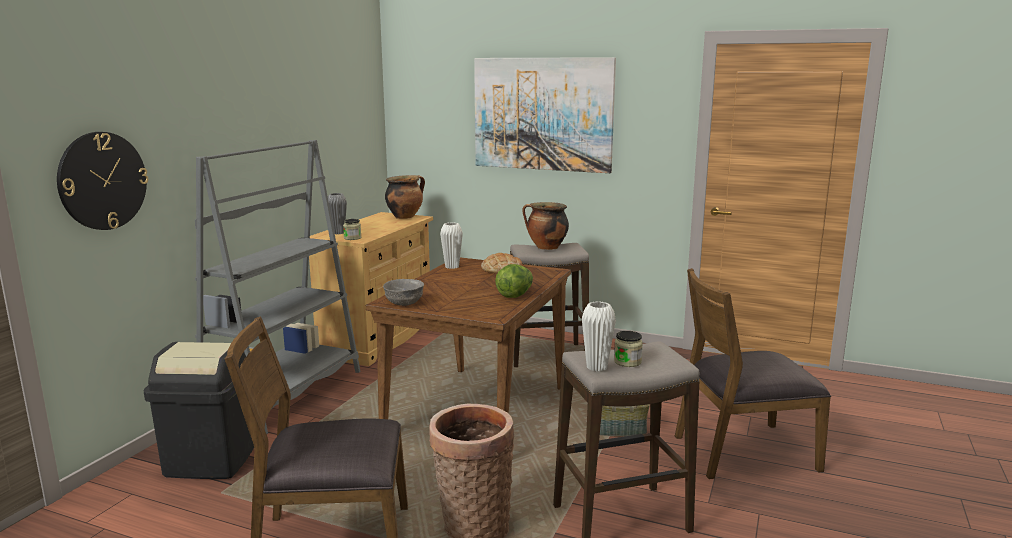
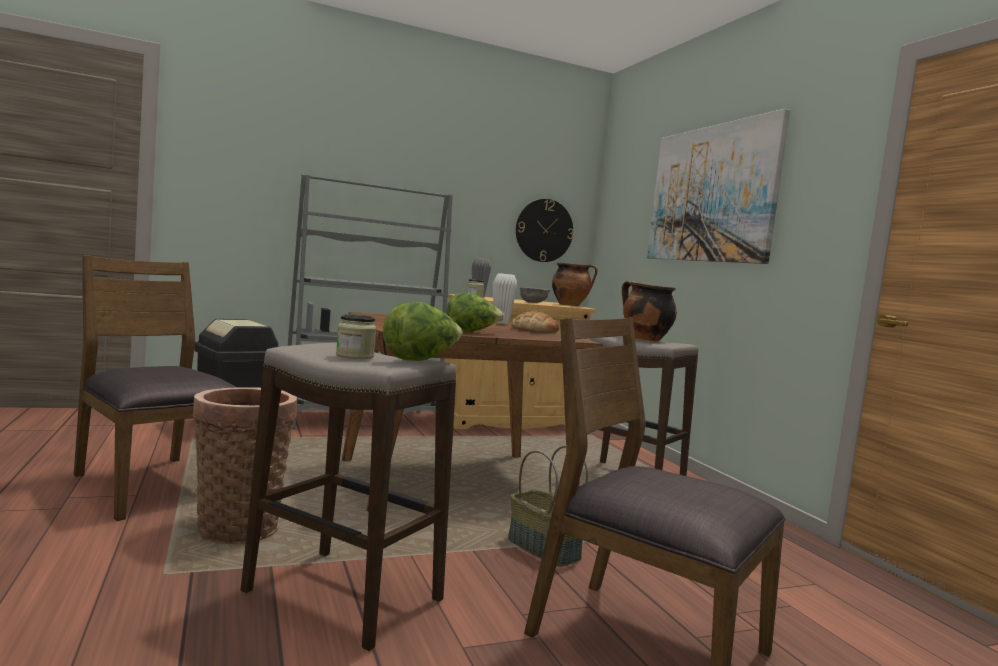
camera: 45 degrees right, 10 degrees down
wall clock [57,132,148,230] -> wall clock moved to [516,199,574,262]
grey bowl [383,279,424,306] -> grey bowl moved to [520,287,550,303]
white vase [582,301,616,372] -> none
none -> lettuce [383,302,462,361]

